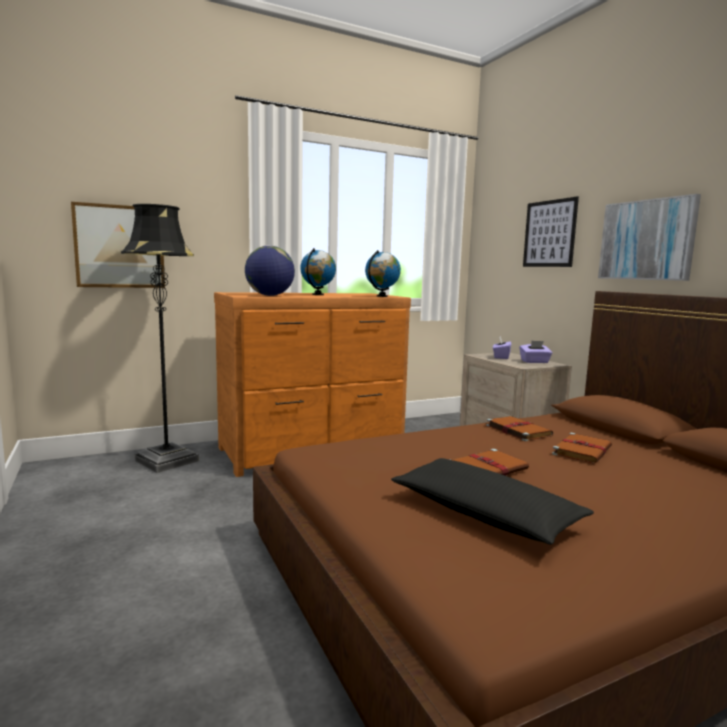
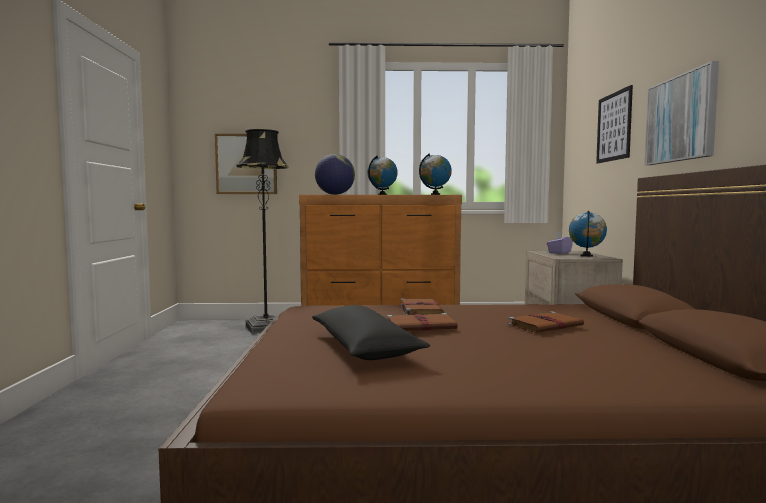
camera: 25 degrees right, 5 degrees down
brown book [486,416,553,441] -> brown book moved to [401,299,444,315]
purple tissue box [519,341,552,363] -> globe [569,211,607,257]

